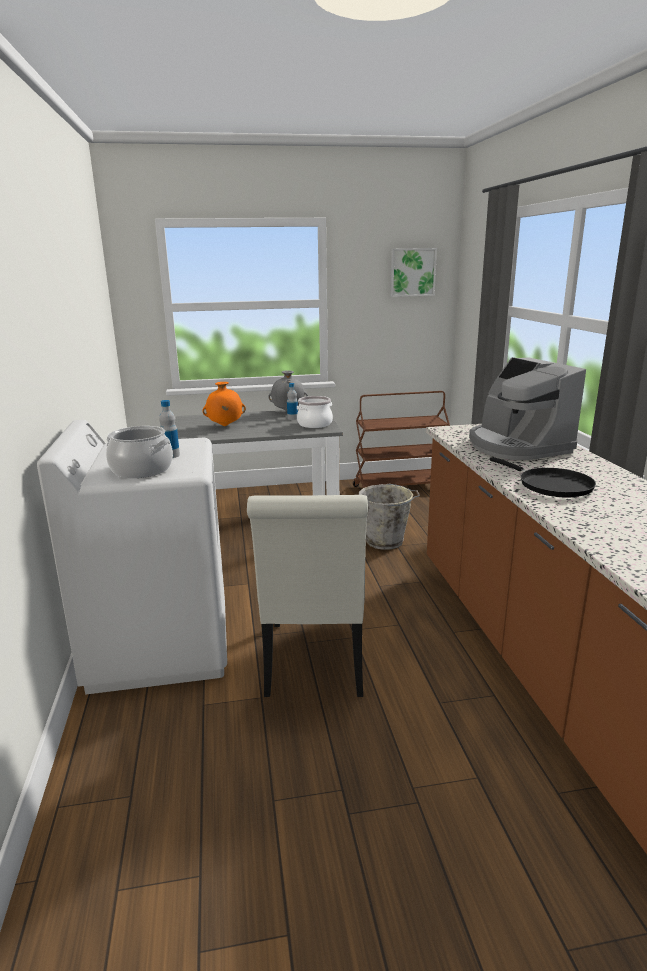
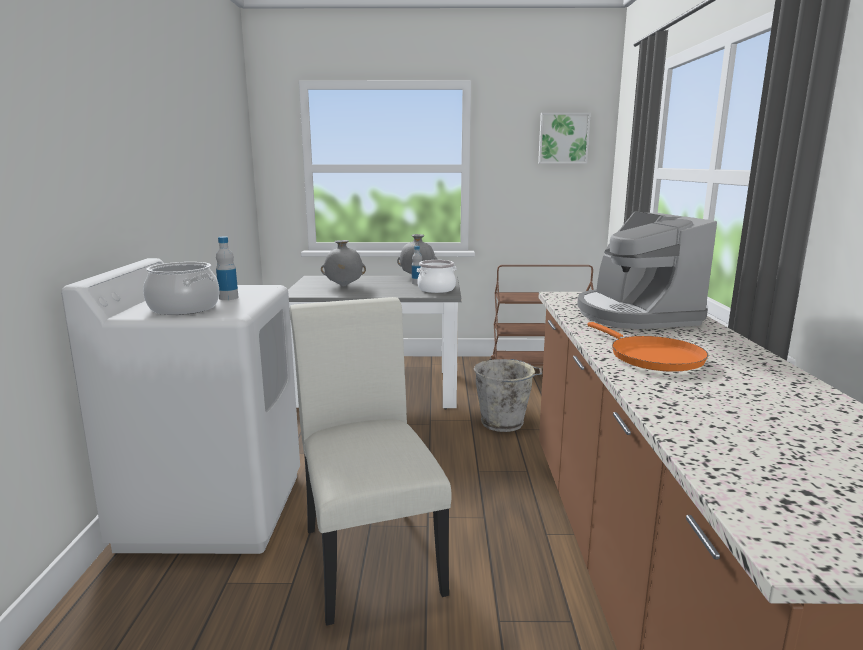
camera: 10 degrees right, 5 degrees down
orange vase [202,382,246,426] -> grey vase [321,240,366,286]
white chair [247,495,368,697] -> white chair turned 150 degrees clockwise [290,297,451,626]
black frying pan [490,457,596,497] -> orange frying pan [587,322,708,372]

